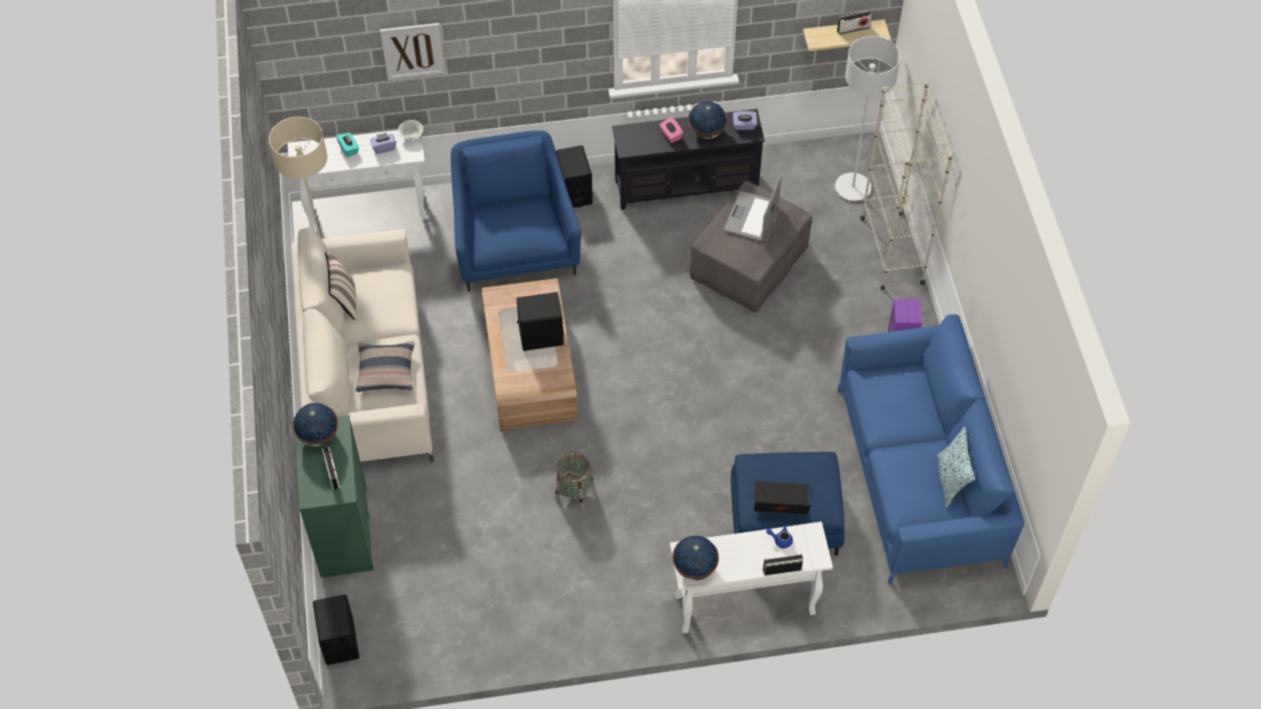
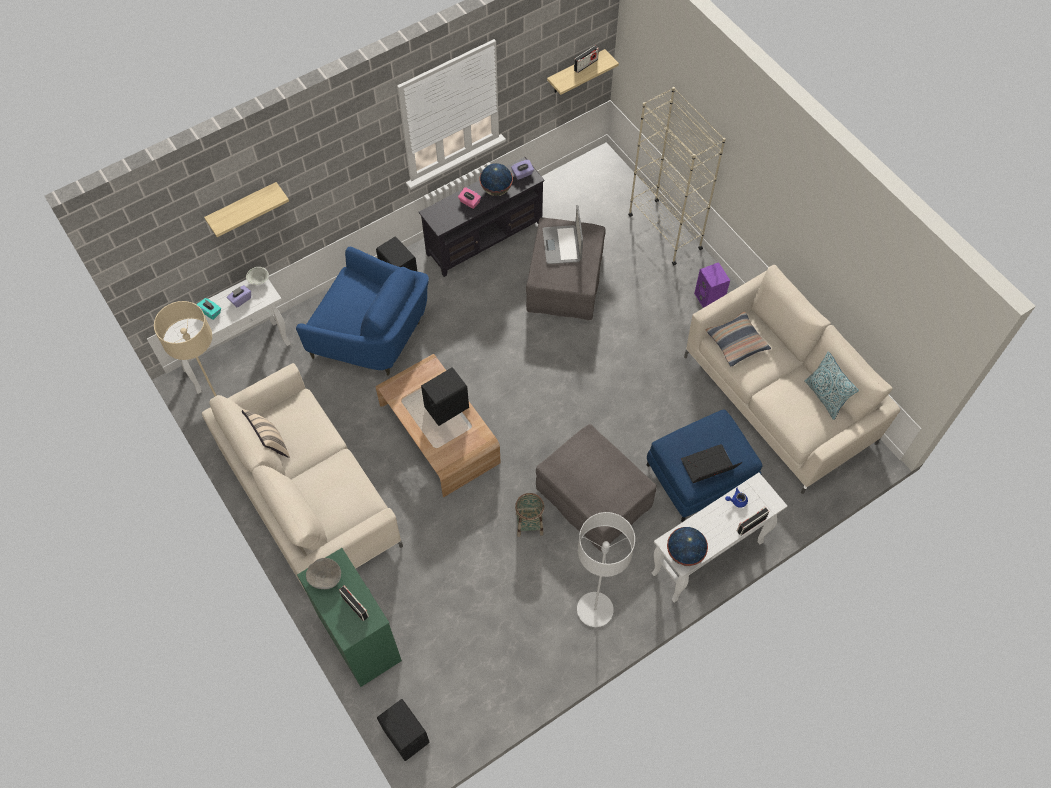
camera: 25 degrees left, 5 degrees up
globe [292,403,338,446] -> grey bowl [306,558,341,589]
pillow [356,341,415,392] -> pillow moved to [705,312,771,366]
picture [380,23,445,80] -> shelf [204,182,289,237]
blue armchair [451,130,581,292] -> blue armchair turned 150 degrees clockwise [296,247,429,376]
grey floor lamp [835,36,900,201] -> grey floor lamp moved to [577,512,635,627]
blue sofa [838,314,1024,584] -> beige sofa [684,265,900,494]
none -> grey ottoman [536,424,657,551]

